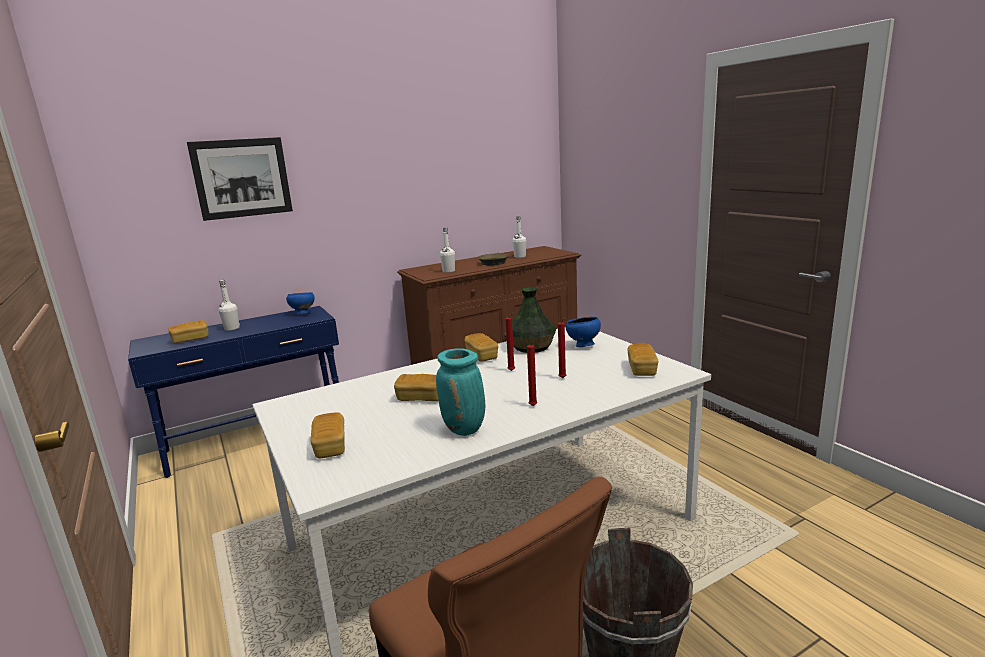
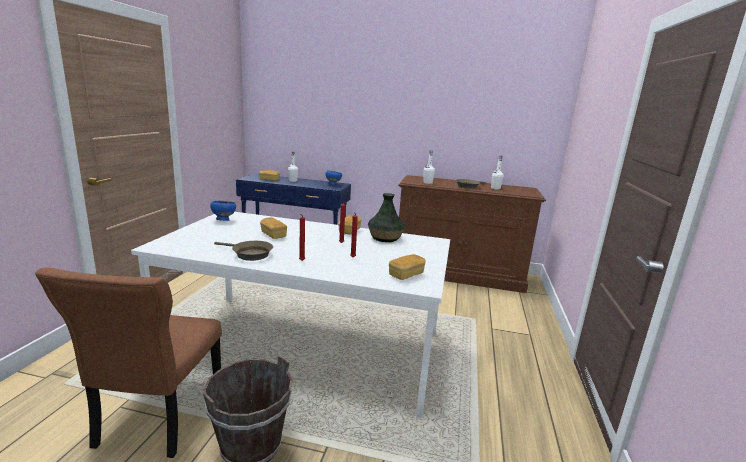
camera: 40 degrees right, 0 degrees up
picture [187,137,293,221] -> none
bread [310,412,345,459] -> none
turquoise vase [436,348,485,436] -> brown frying pan [214,241,273,261]
blue bowl [565,317,601,347] -> blue bowl moved to [210,201,236,221]

